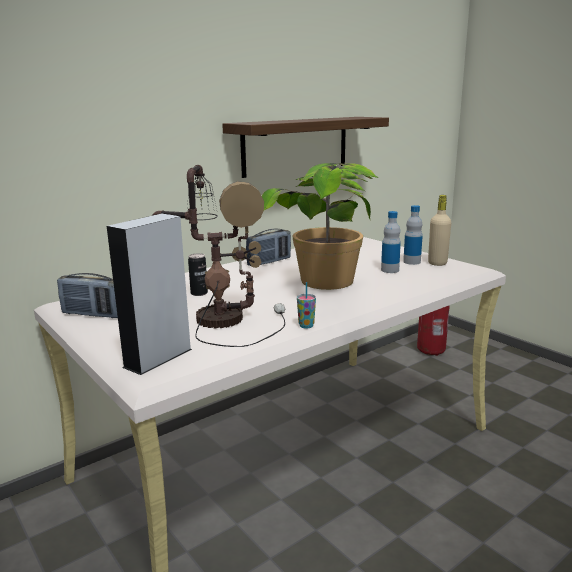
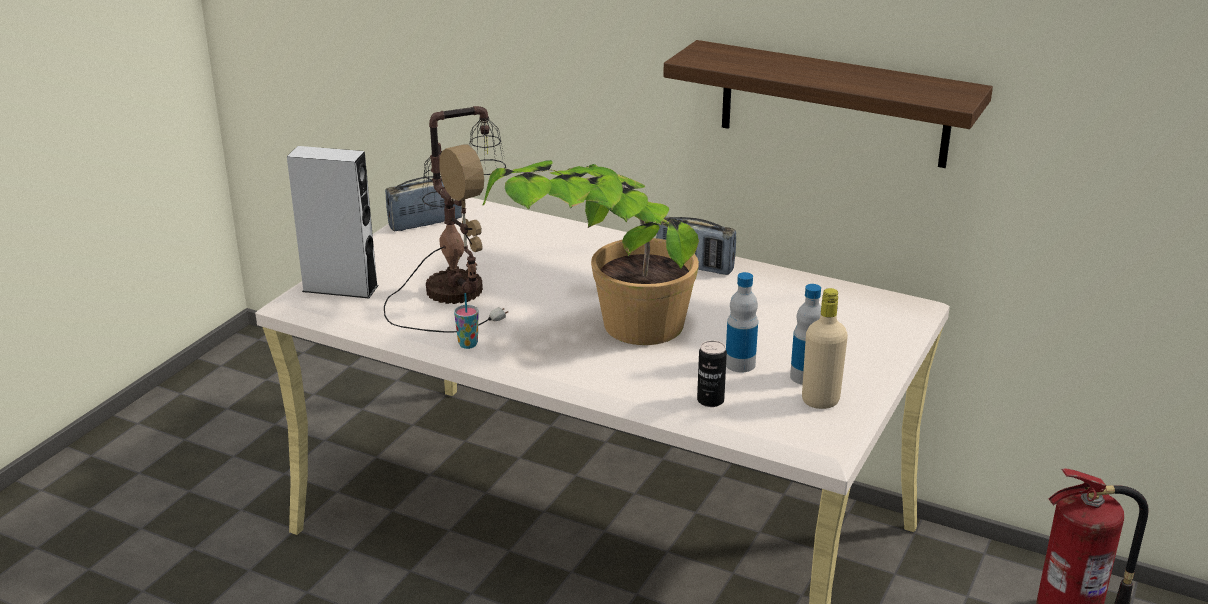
camera: 65 degrees right, 10 degrees up
radio [57,273,118,318] -> radio turned 75 degrees clockwise [385,176,462,231]
can [188,253,208,296] -> can moved to [697,340,727,407]

